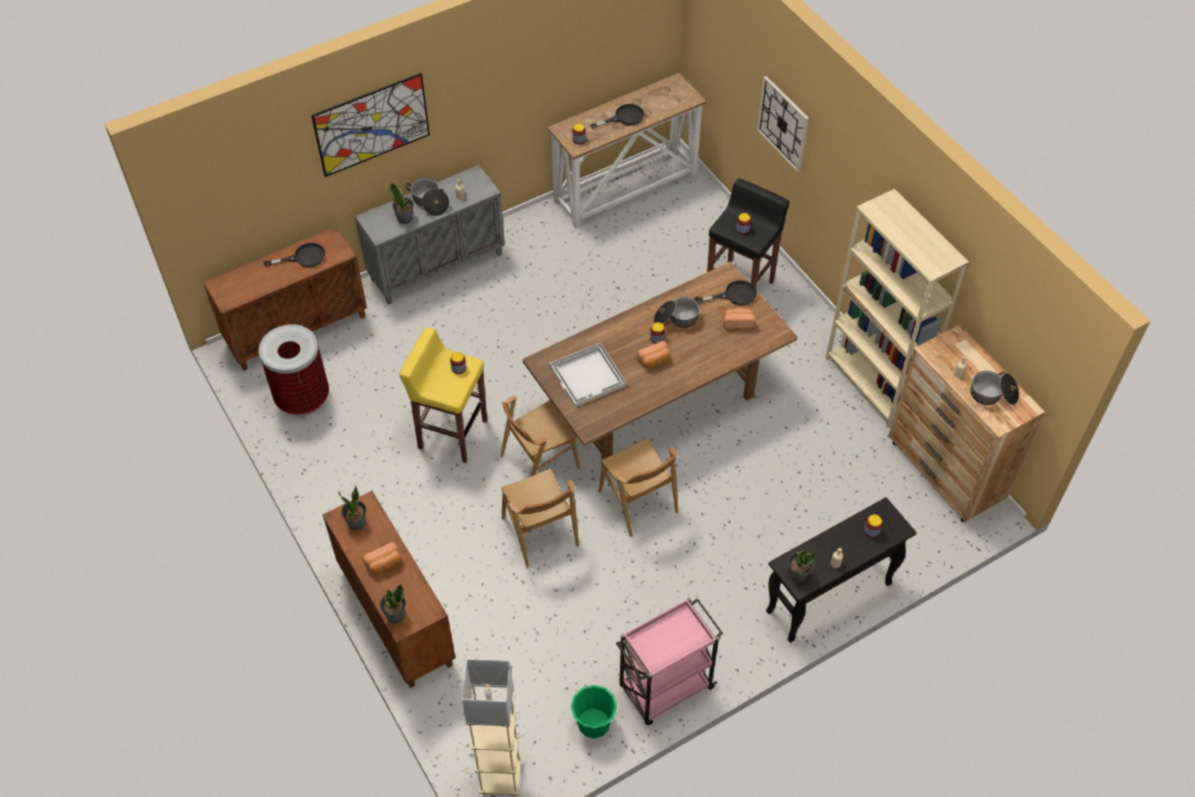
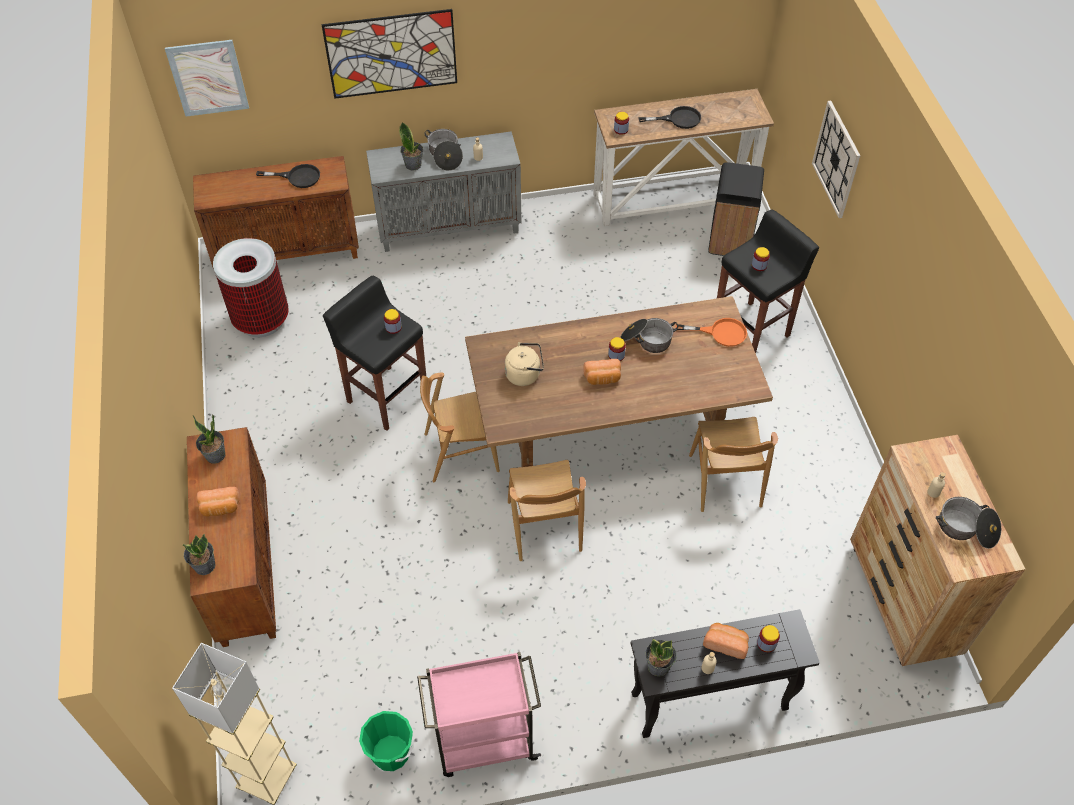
camera: 20 degrees right, 0 degrees up
yellow stool [399,328,487,463] -> black stool [323,276,426,431]
brown chair [501,468,579,567] -> brown chair moved to [689,417,778,512]
white tray [549,343,627,407] -> beige kettle [505,342,544,386]
black frying pan [696,280,757,305] -> orange frying pan [675,318,747,347]
bread [723,308,756,329] -> bread moved to [703,623,749,659]
beige bookcase [826,189,969,428] -> none
none -> picture [165,40,249,116]
none -> black trash can [708,162,764,256]

